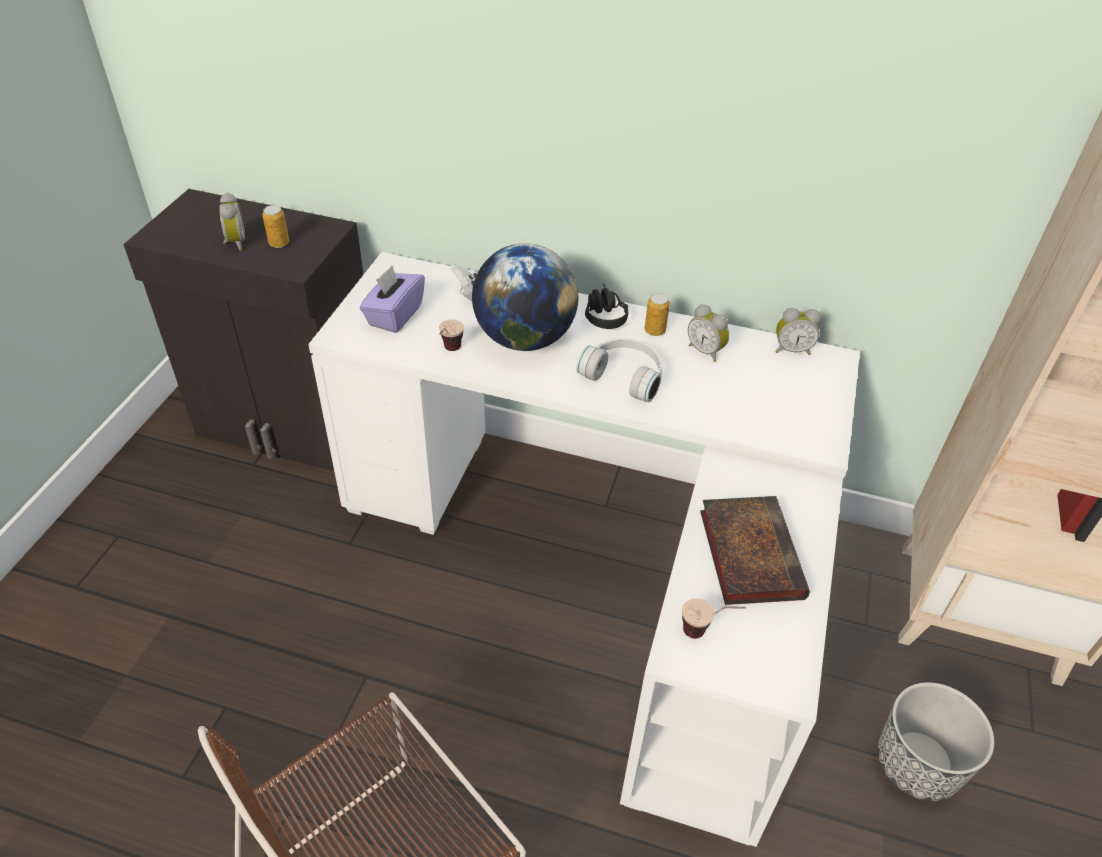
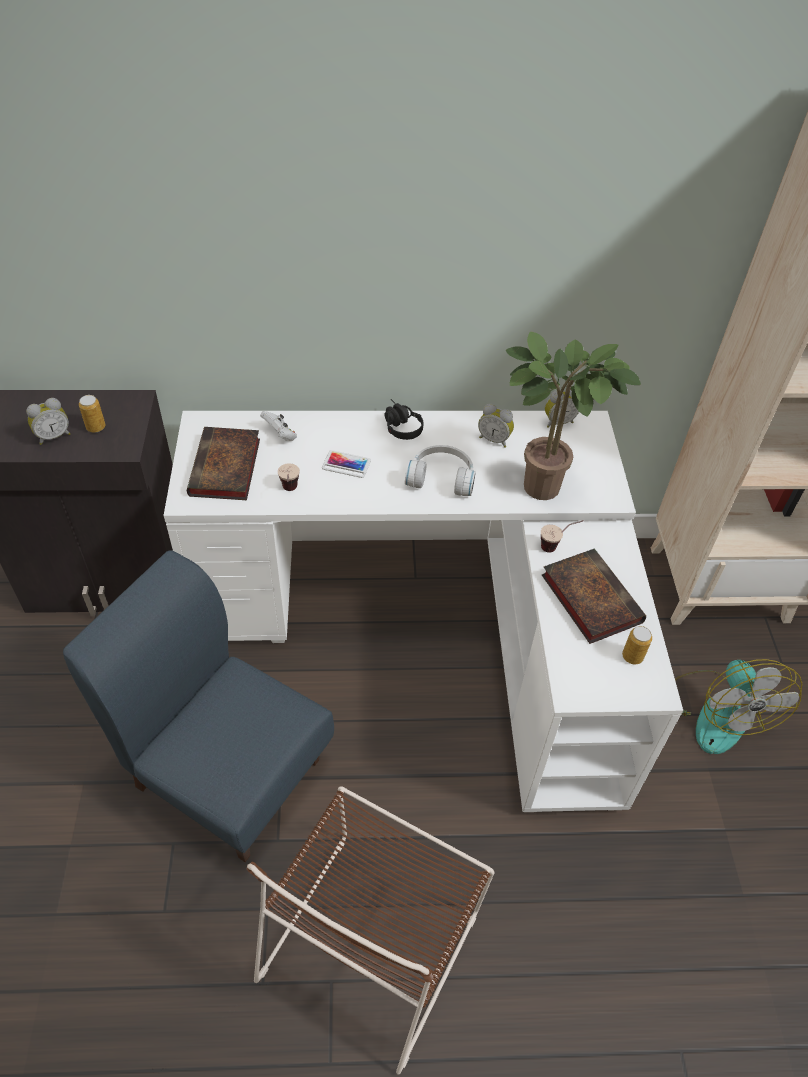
camera: 20 degrees left, 5 degrees up
alarm clock [220,193,245,251] -> alarm clock turned 90 degrees clockwise [26,398,70,445]
purple tissue box [360,266,425,333] -> book [187,427,260,500]
globe [472,243,578,351] -> phone [322,450,371,478]
can [645,293,670,336] -> can moved to [622,626,652,664]
cup [682,598,746,639] -> cup moved to [541,520,584,553]
planter [878,682,994,801] -> fan [675,659,802,754]
none -> blue chair [63,550,334,862]
none -> potted plant [506,331,641,500]

